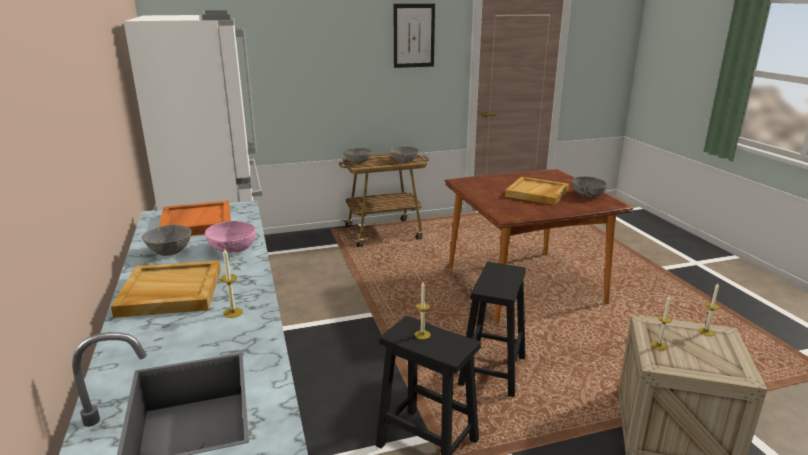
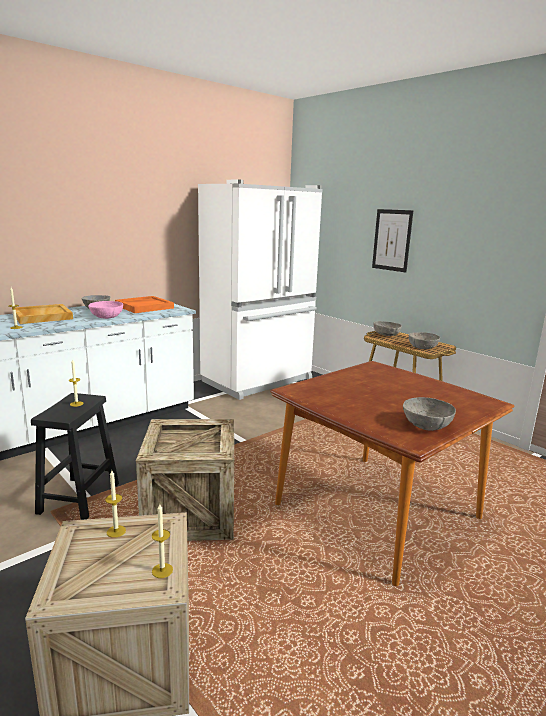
camera: 65 degrees right, 5 degrees down
picture [393,4,435,68] -> picture moved to [372,209,413,272]
black stool [458,262,526,397] -> crate [136,419,234,541]
beige tray [505,177,569,205] -> none

